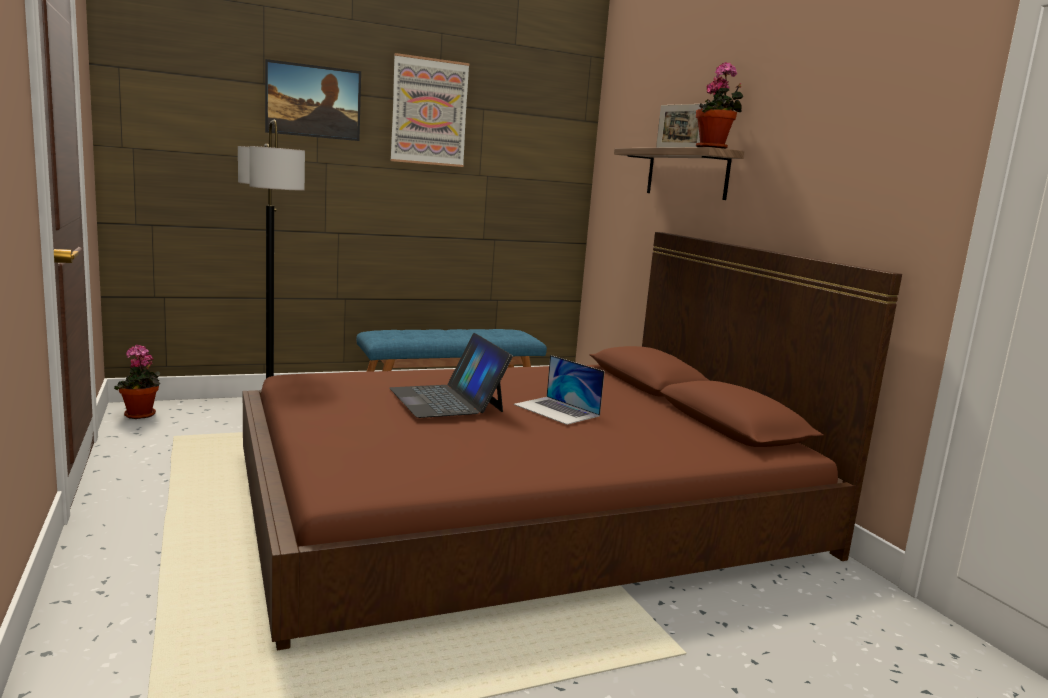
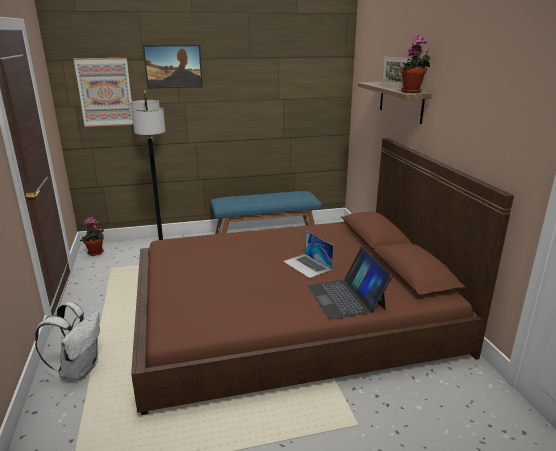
camera: 10 degrees right, 10 degrees up
laptop [389,333,513,418] -> laptop moved to [308,247,393,319]
picture [390,53,470,167] -> picture moved to [74,58,133,127]
none -> white backpack [35,302,100,381]

